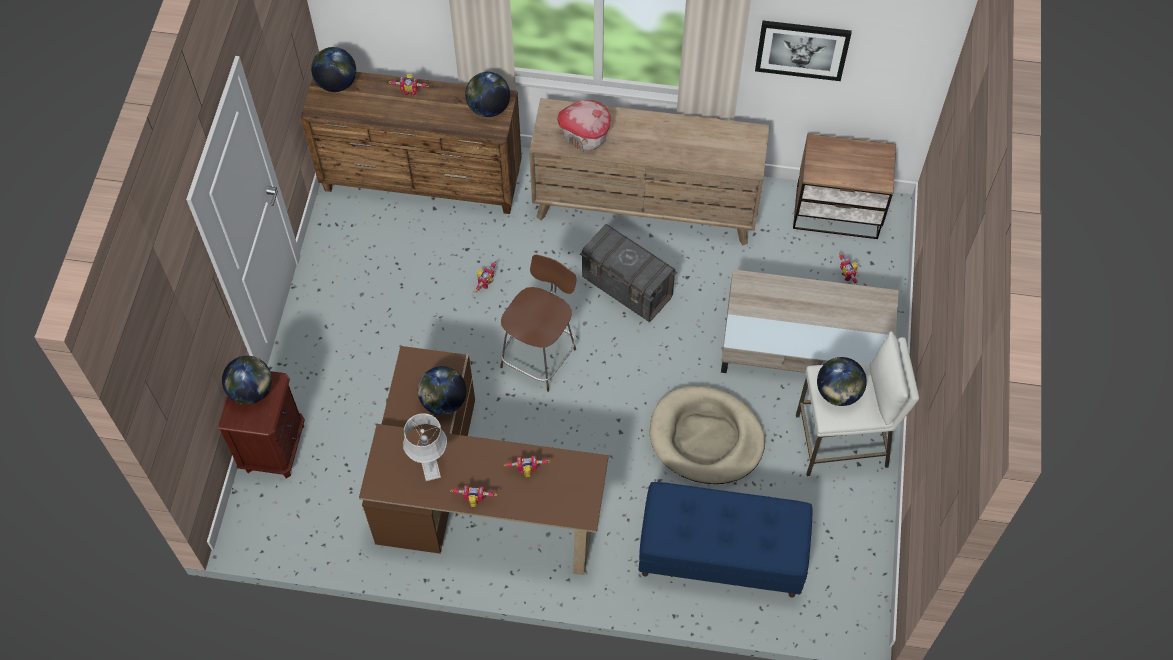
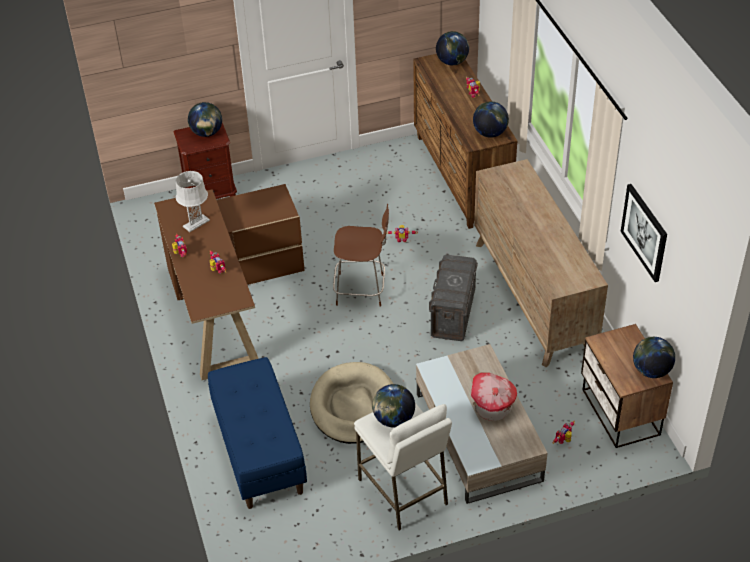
camera: 65 degrees right, 15 degrees down
globe [417,366,467,415] -> globe moved to [633,337,675,378]
toy house [557,100,611,152] -> toy house moved to [471,372,517,421]

